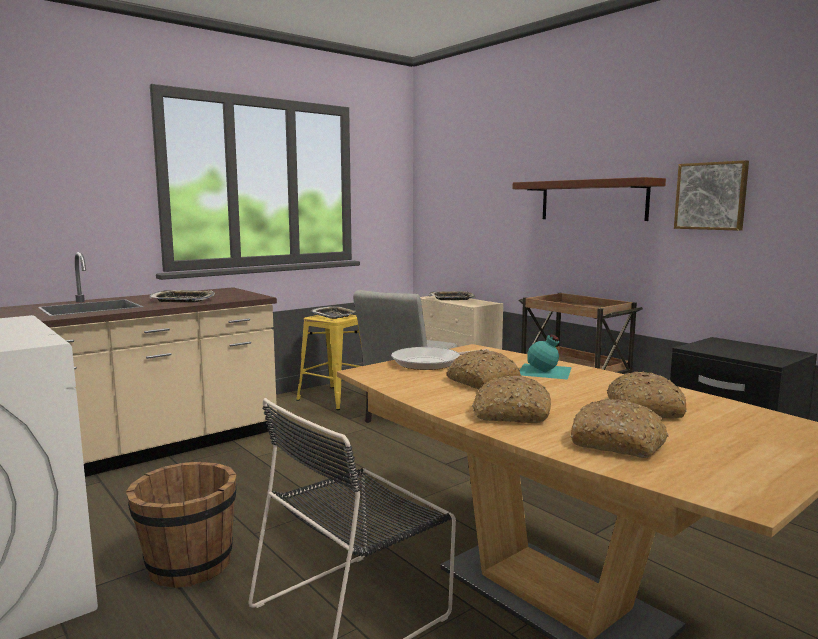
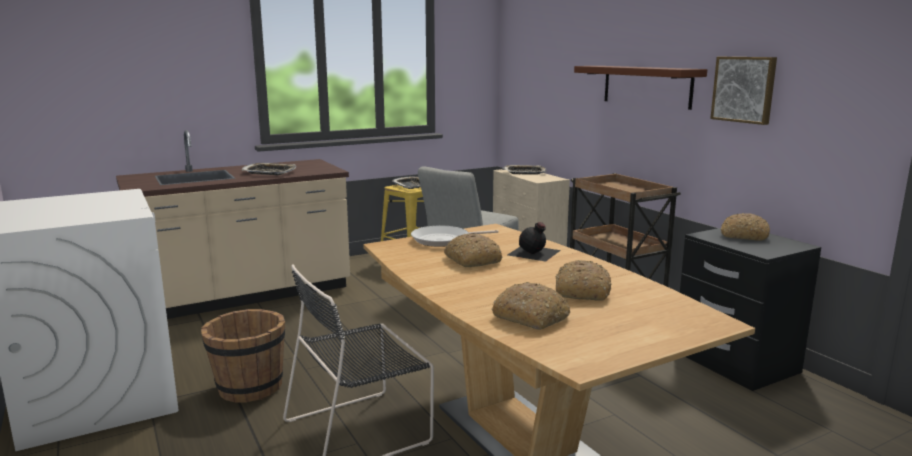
camera: 10 degrees right, 5 degrees up
bread [472,376,551,423] -> bread moved to [720,213,770,241]
turquoise bottle [520,334,572,380] -> black bottle [508,222,561,261]

